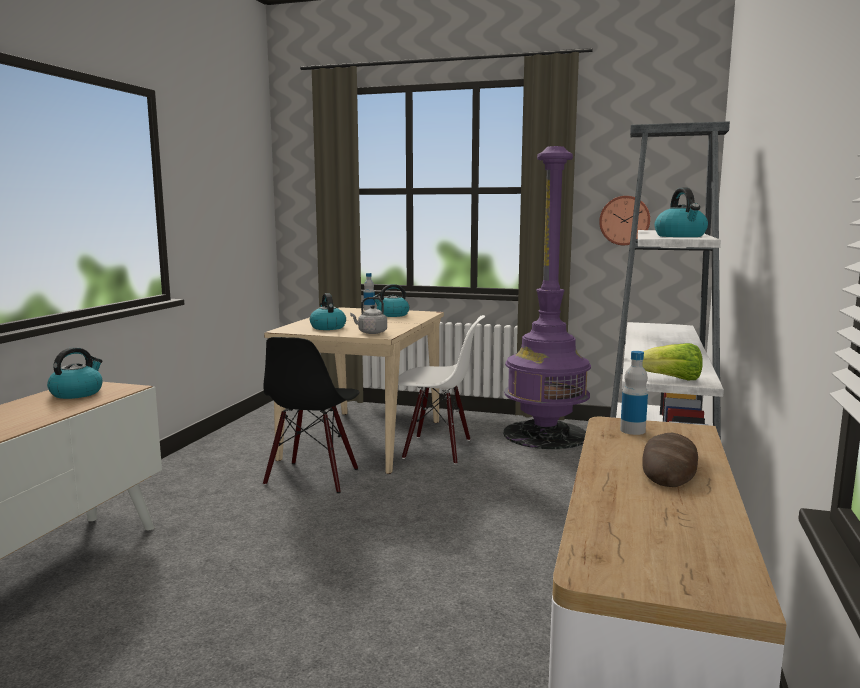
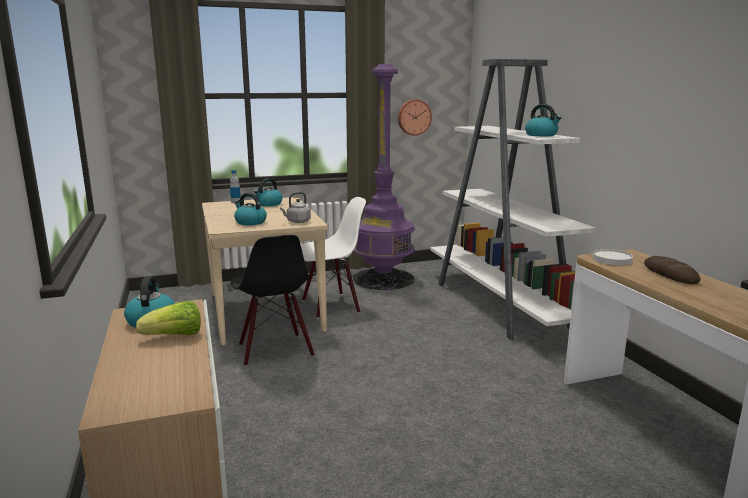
camera: 35 degrees left, 5 degrees up
bottle [620,351,648,435] -> white plate [593,249,633,265]
lettuce [642,343,703,380] -> lettuce moved to [136,301,201,335]

